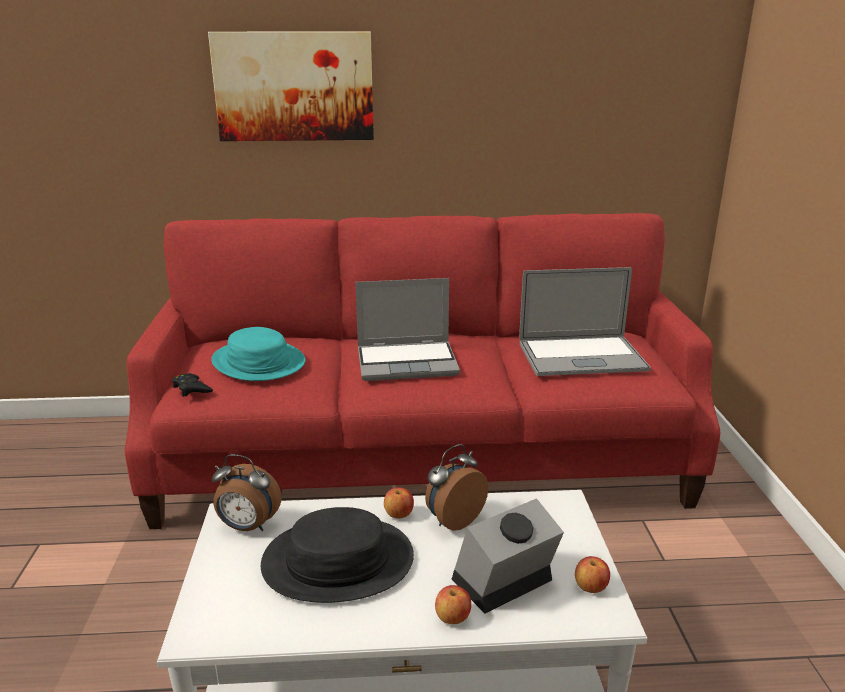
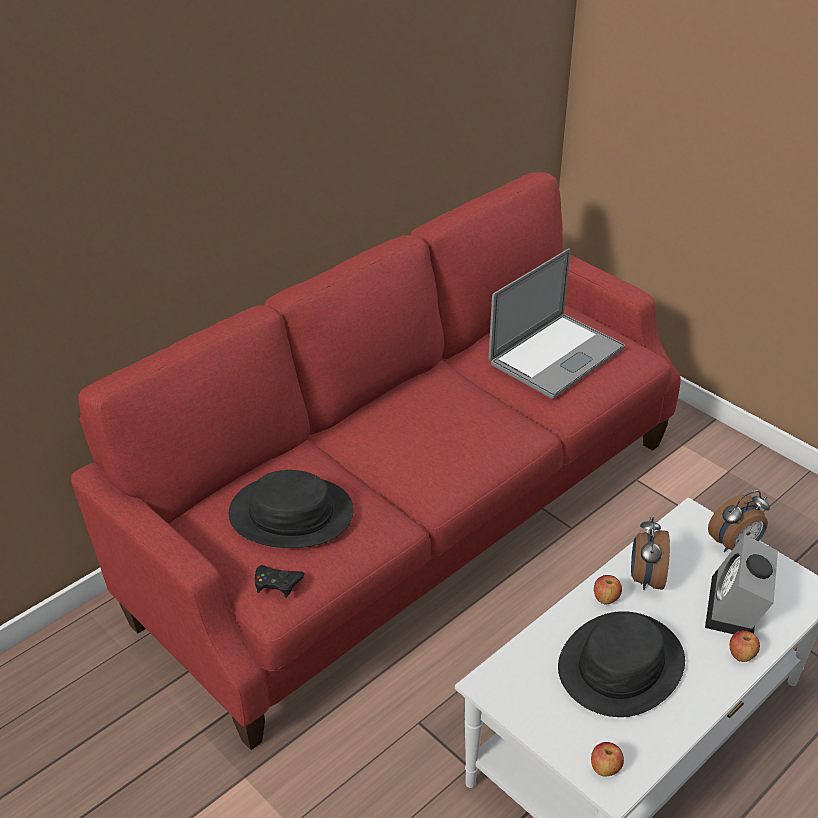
camera: 40 degrees left, 15 degrees up
picture [208,32,374,141] -> none
turquoise hat [211,327,305,381] -> black hat [229,470,354,548]
alarm clock [212,454,282,531] -> alarm clock moved to [708,490,770,552]
laptop [355,278,460,381] -> none
apple [575,556,610,593] -> apple moved to [591,742,624,777]

